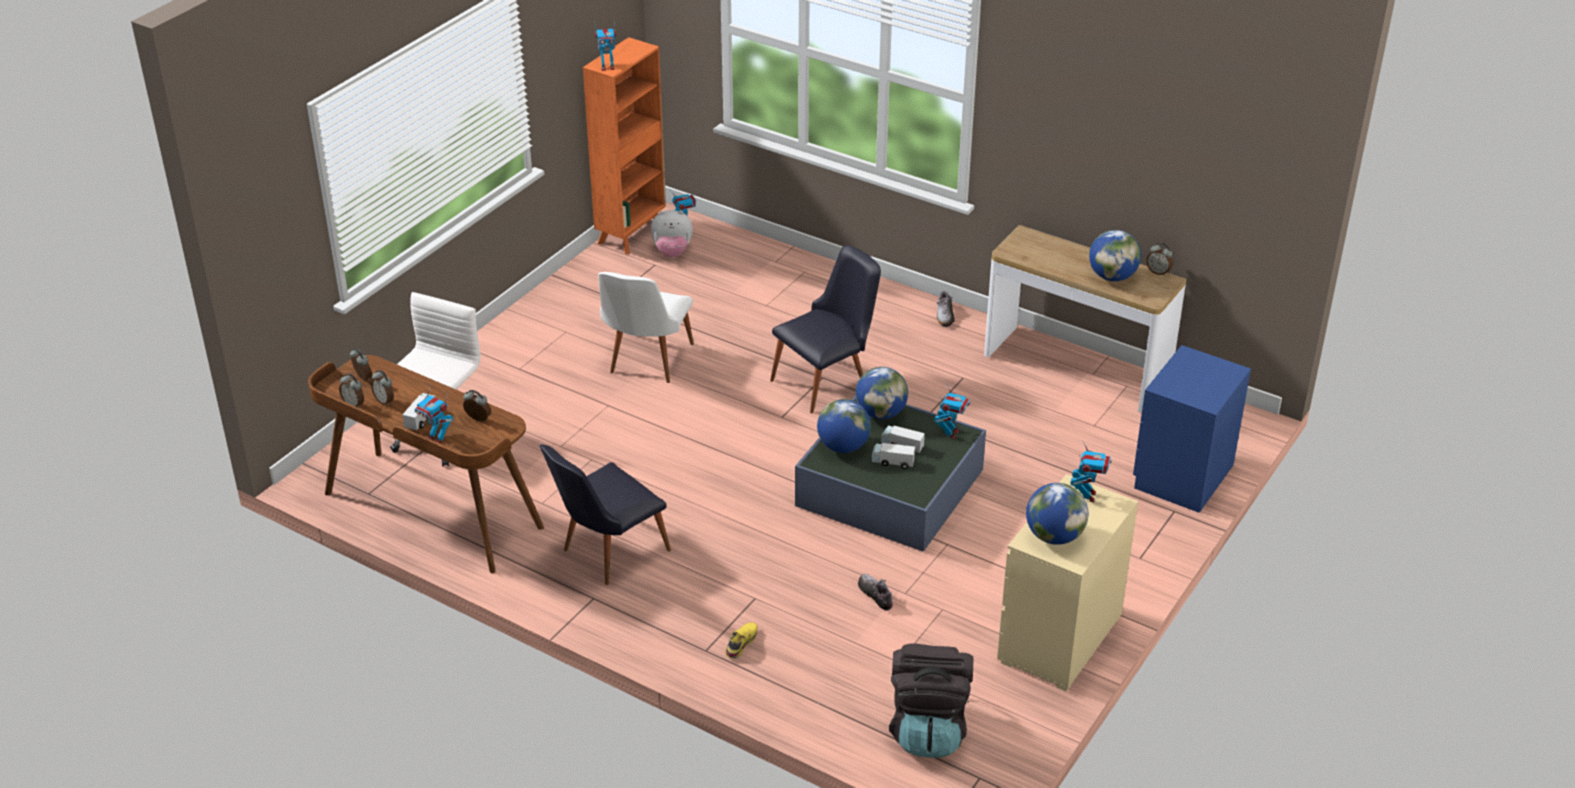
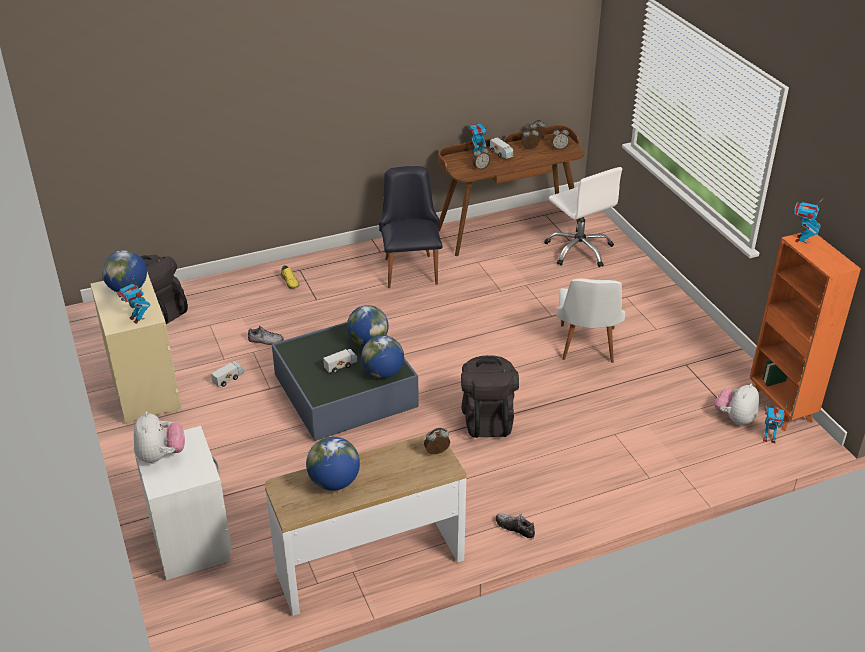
camera: 125 degrees right, 0 degrees up
white chair [598,272,694,383] -> white chair turned 135 degrees counterclockwise [556,279,625,363]
black chair [770,245,881,413] -> black backpack [461,355,519,438]
toy truck [871,443,915,469] -> toy truck moved to [211,362,244,387]
toy robot [934,383,970,439] -> none
blue nightstand [1133,345,1251,513] -> white nightstand [133,426,232,580]
alarm clock [1147,243,1173,276] -> alarm clock moved to [424,428,450,454]
none -> plush toy [134,411,185,464]

